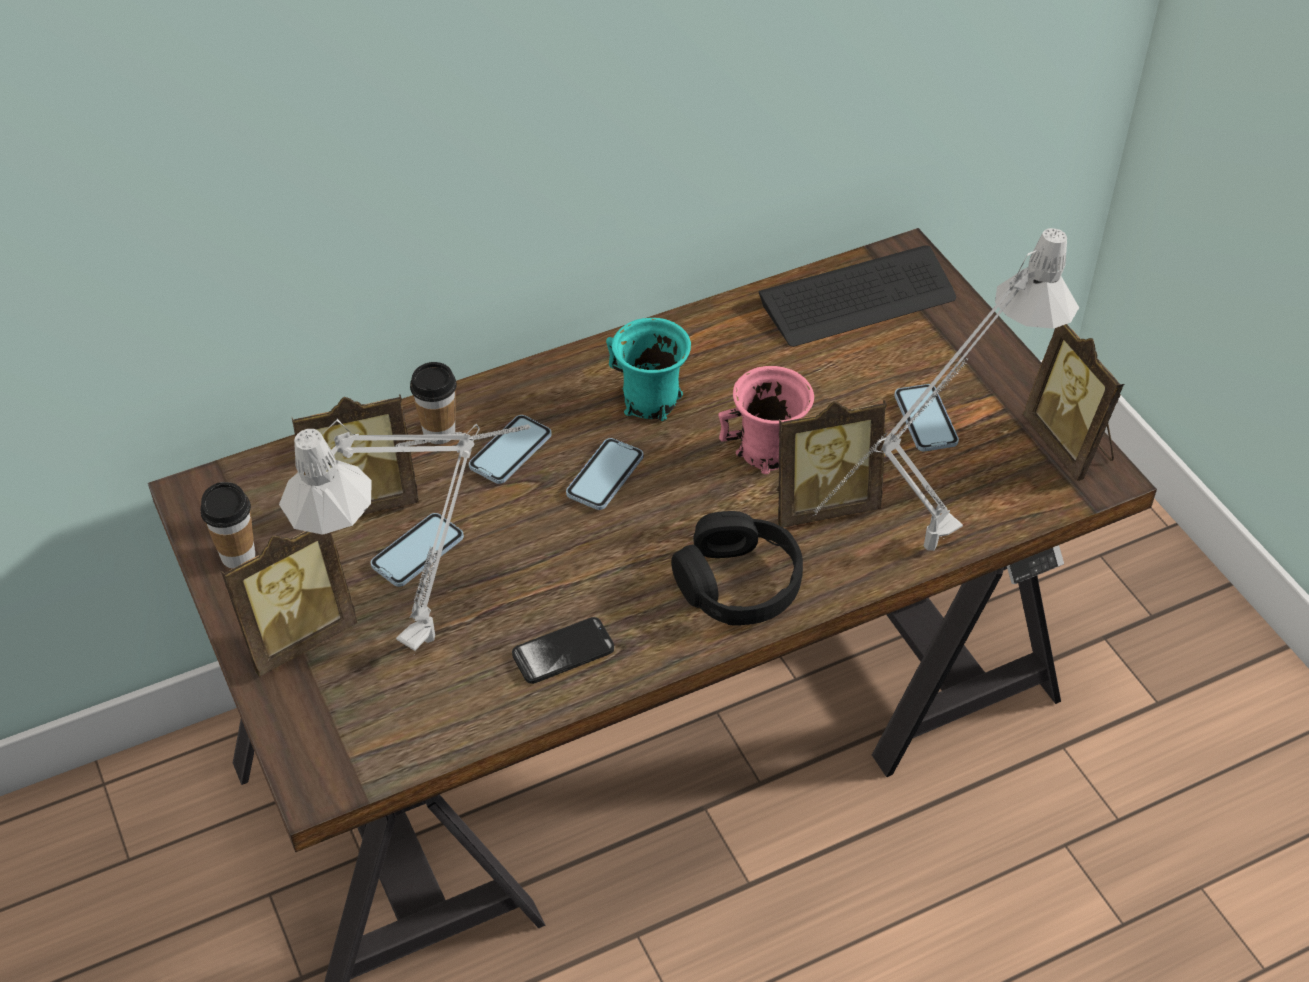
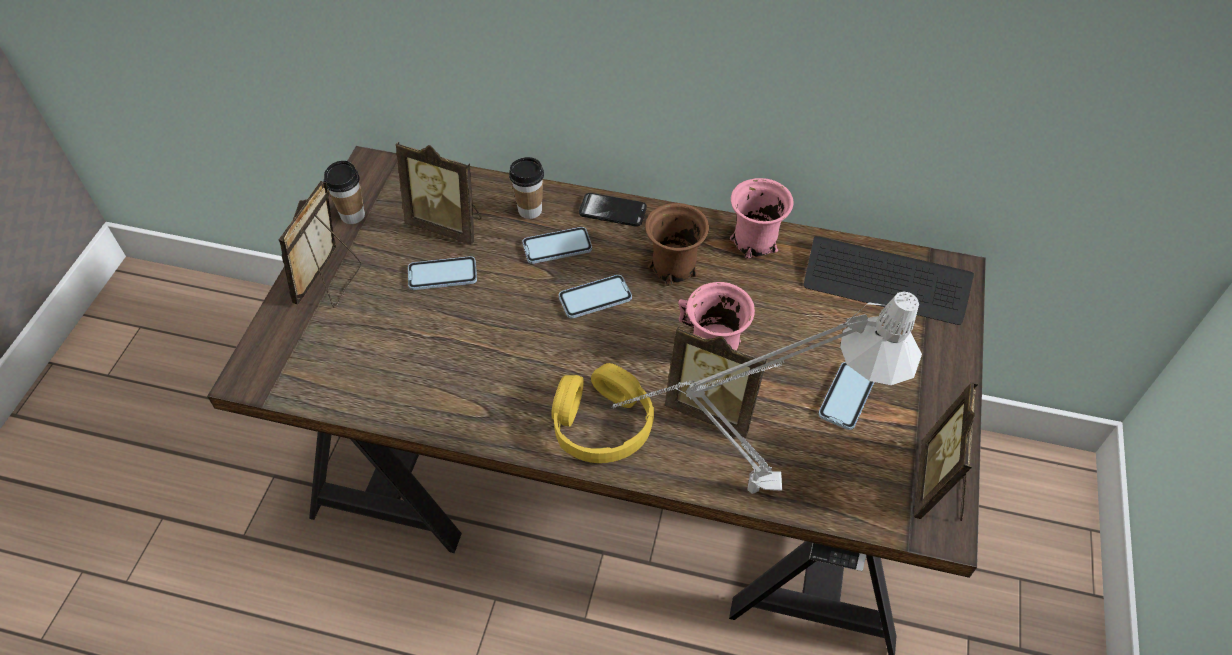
camera: 40 degrees right, 5 degrees up
picture frame [221,531,358,677] -> picture frame turned 105 degrees clockwise [279,181,362,308]
grey table lamp [279,419,531,651] -> none
phone [512,617,614,684] -> phone moved to [579,193,647,227]
turquoise mug [606,318,691,421] -> brown mug [645,203,709,285]
black headphones [671,511,803,626] -> yellow headphones [551,363,654,463]
none -> pink mug [730,178,794,258]

